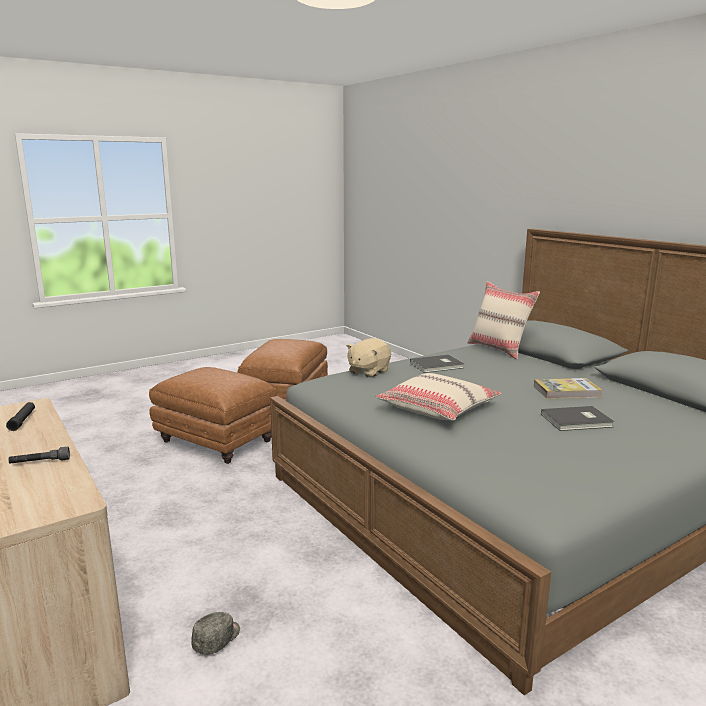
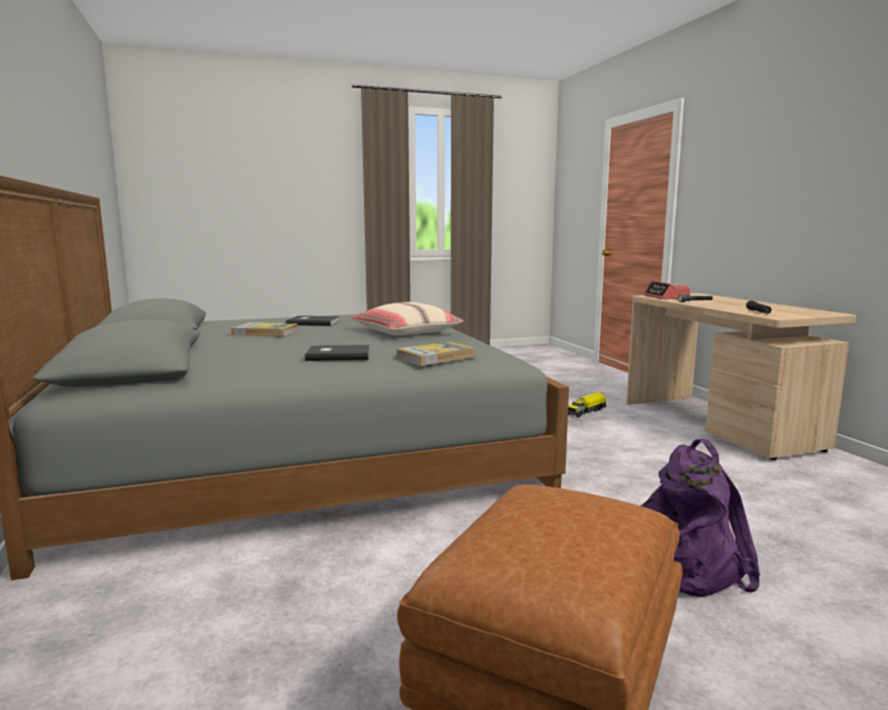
camera: 165 degrees left, 5 degrees down
brown ottoman [149,367,277,464] -> purple backpack [641,438,760,597]
grey cap [192,612,240,655] -> toy truck [568,392,607,418]
beige plush toy [346,338,391,377] -> book [396,342,475,366]
beige pillow [467,281,540,359] -> none
none -> alarm clock [644,281,691,299]

